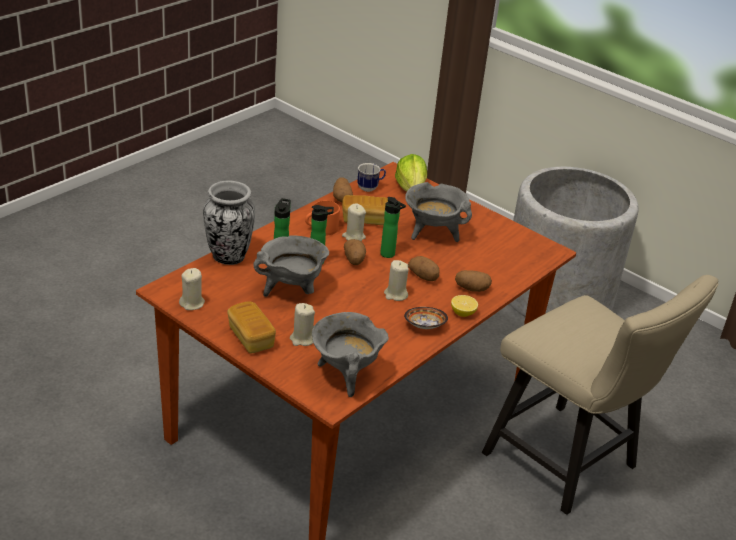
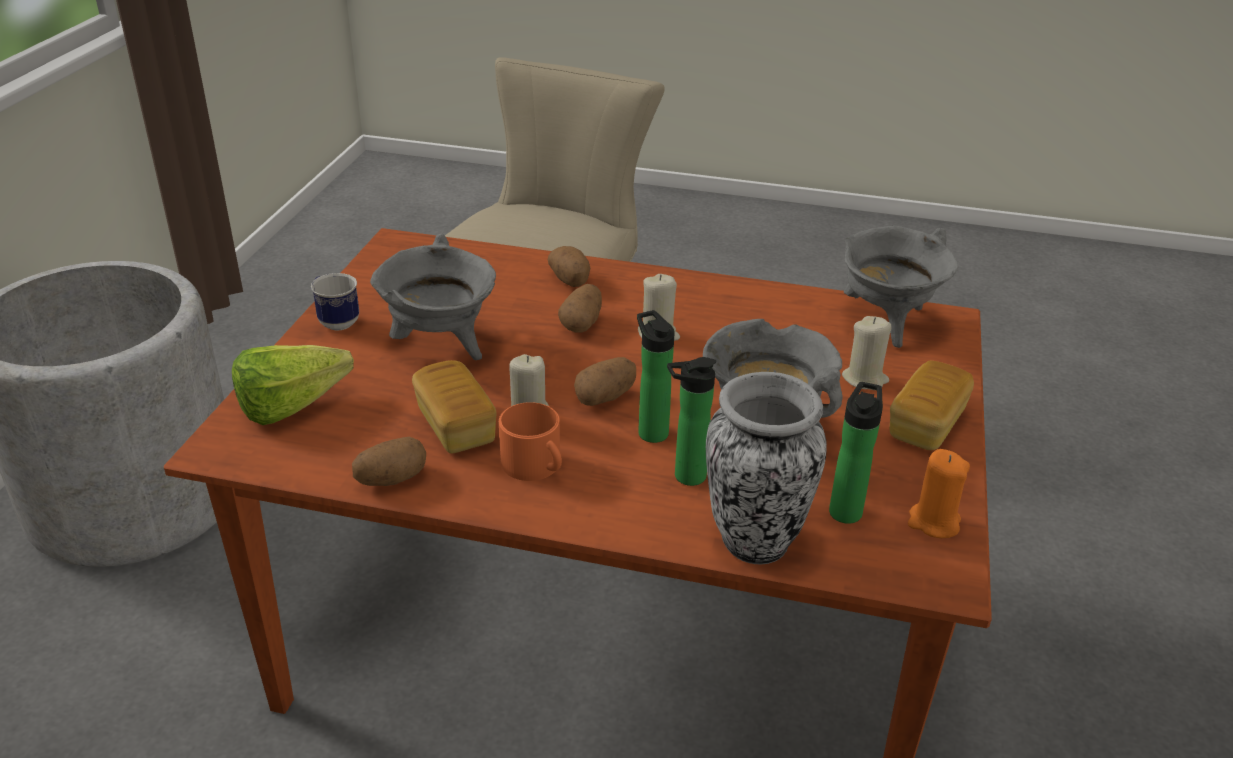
camera: 115 degrees left, 0 degrees up
beige candle [179,268,205,310] -> orange candle [908,449,970,538]
mug [357,163,386,192] -> mug moved to [311,273,359,330]
bottle [380,197,406,258] -> bottle moved to [829,382,883,524]
bowl [404,307,448,329] -> none
lemon [451,295,478,317] -> none

